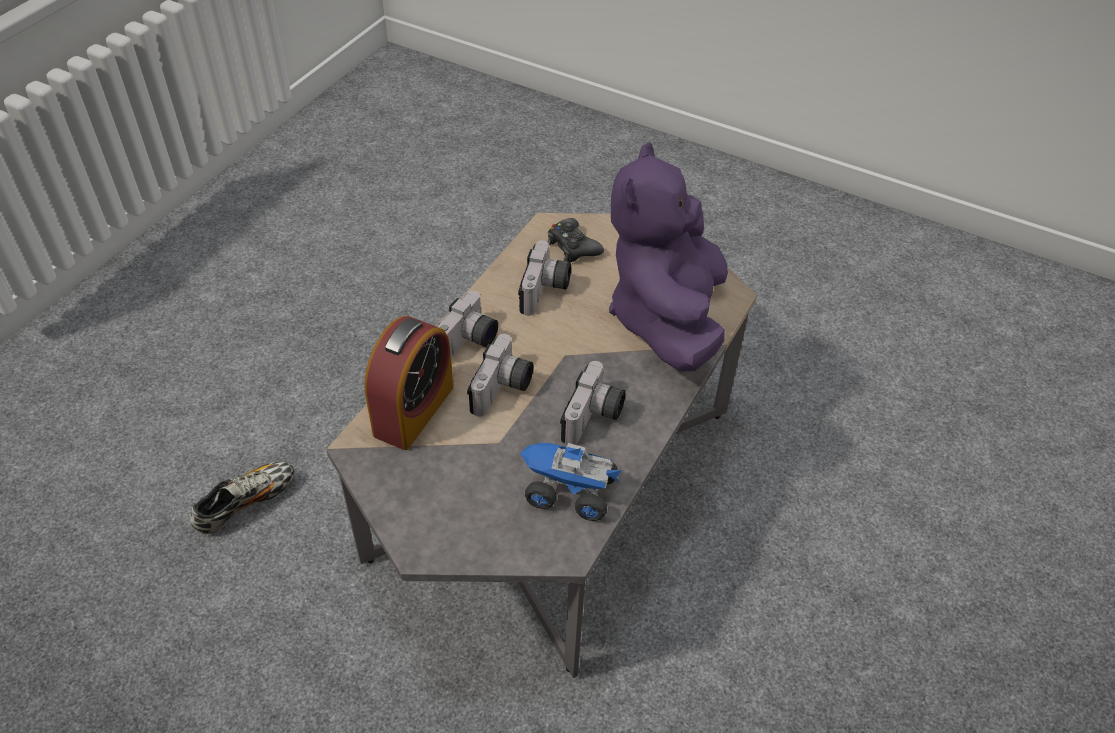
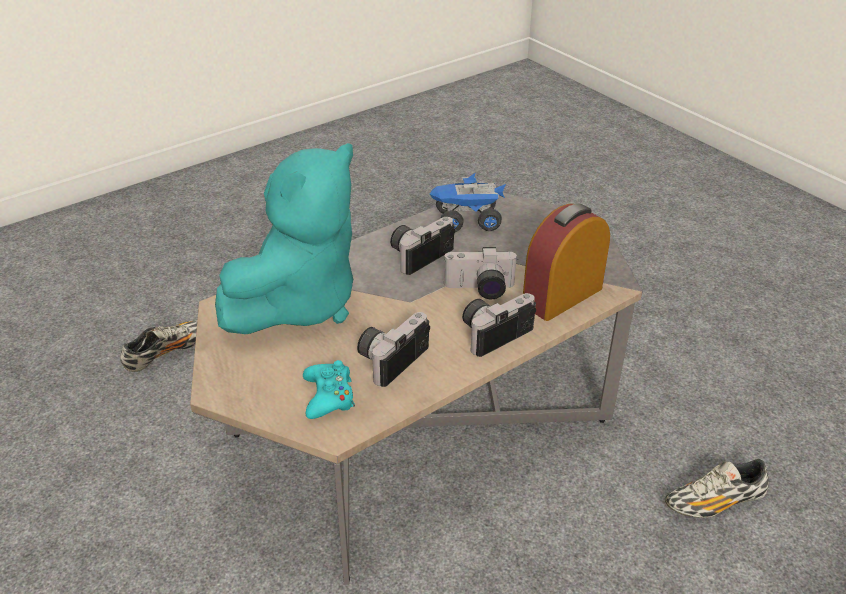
camera: 155 degrees left, 10 degrees down
camera [467,334,533,417] -> camera turned 135 degrees counterclockwise [444,247,518,299]
toy truck [520,443,622,521] -> toy truck turned 135 degrees clockwise [430,172,506,232]
black game controller [548,218,604,262] -> turquoise game controller [303,360,355,419]
purple plush toy [609,142,728,372] -> turquoise plush toy [215,143,353,334]
none -> shoe [120,320,197,372]

